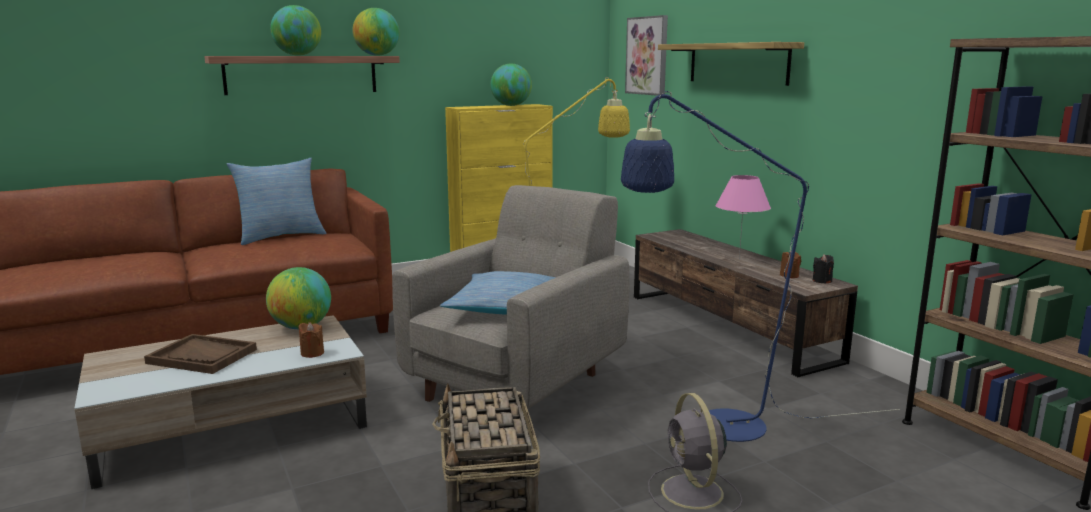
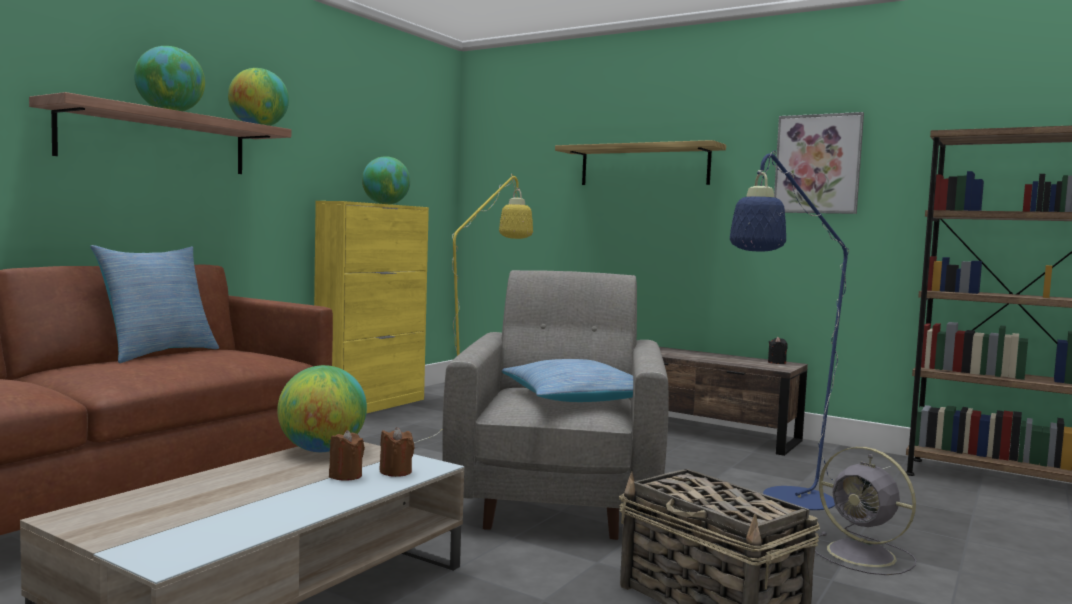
camera: 30 degrees left, 10 degrees down
brown tray [144,334,257,374] -> none
picture [625,15,668,96] -> picture moved to [774,112,864,214]
pink table lamp [716,175,771,260] -> none
brown candle [780,250,801,278] -> brown candle moved to [329,430,365,481]

